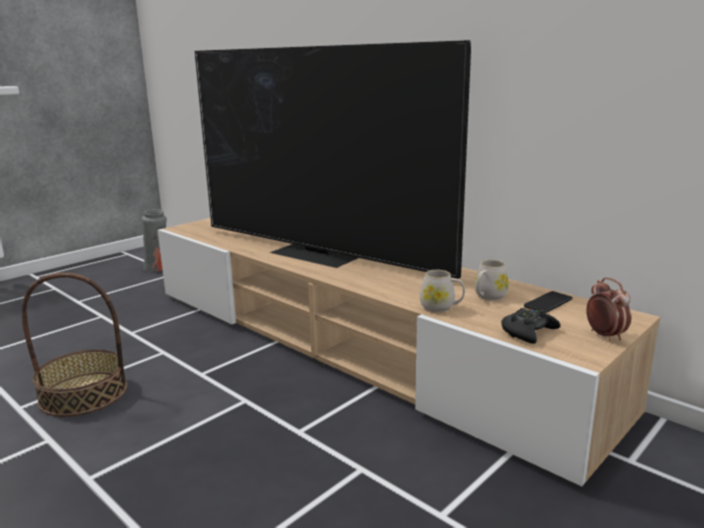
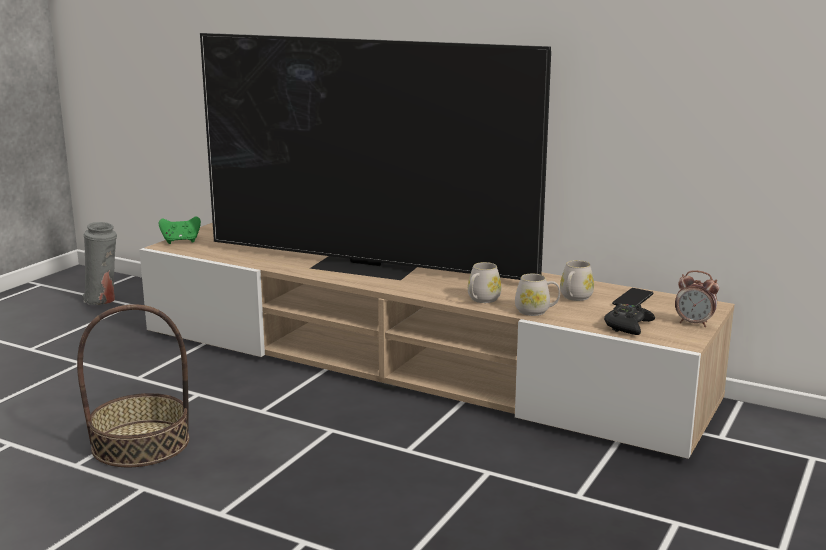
camera: 15 degrees left, 0 degrees up
alarm clock [586,277,631,341] -> alarm clock turned 150 degrees clockwise [675,270,719,327]
none -> green game controller [159,217,201,244]
none -> white mug [468,262,501,303]

